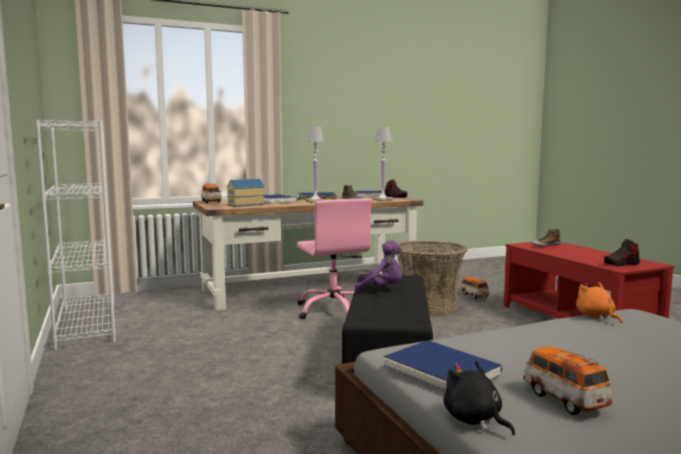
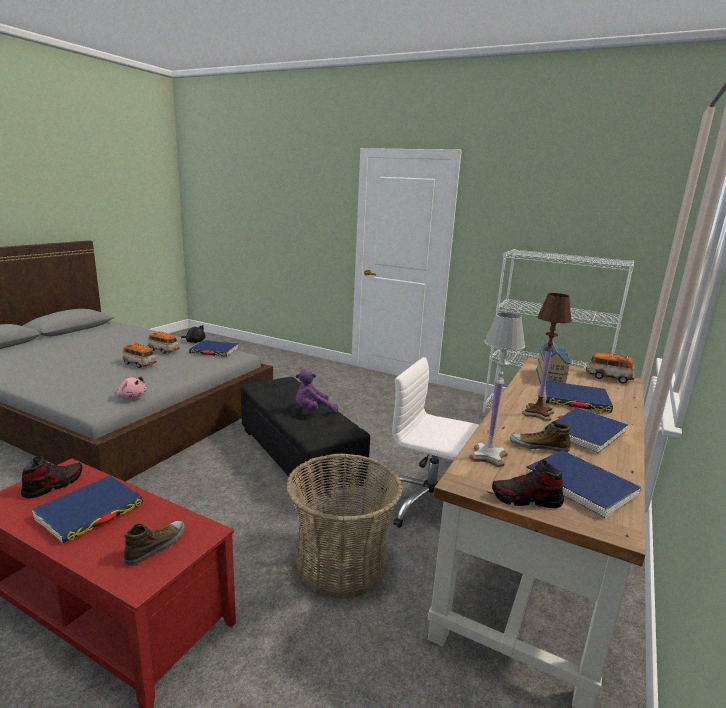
camera: 140 degrees right, 10 degrees up
pink office chair [297,198,371,319] -> white office chair [382,357,479,528]
white table lamp [306,127,325,203] -> brown table lamp [522,293,572,421]
toy car [460,277,489,299] -> toy car moved to [122,343,157,368]
orange plush toy [576,282,622,323] -> pink plush toy [117,376,146,399]
none -> blue book [31,476,143,543]

